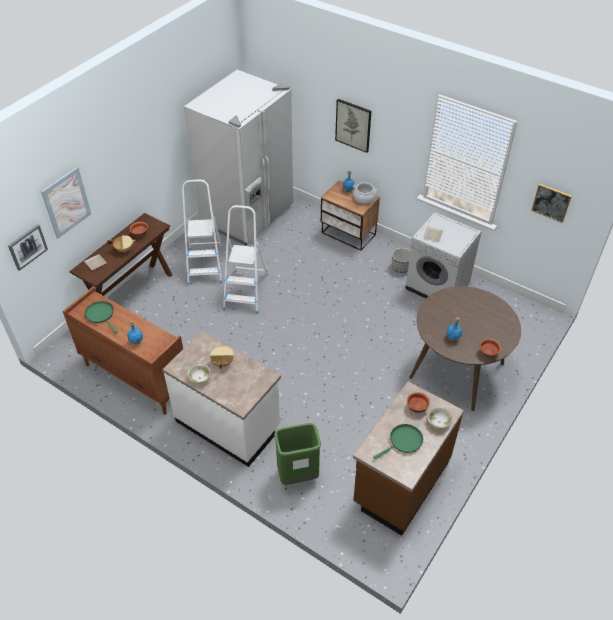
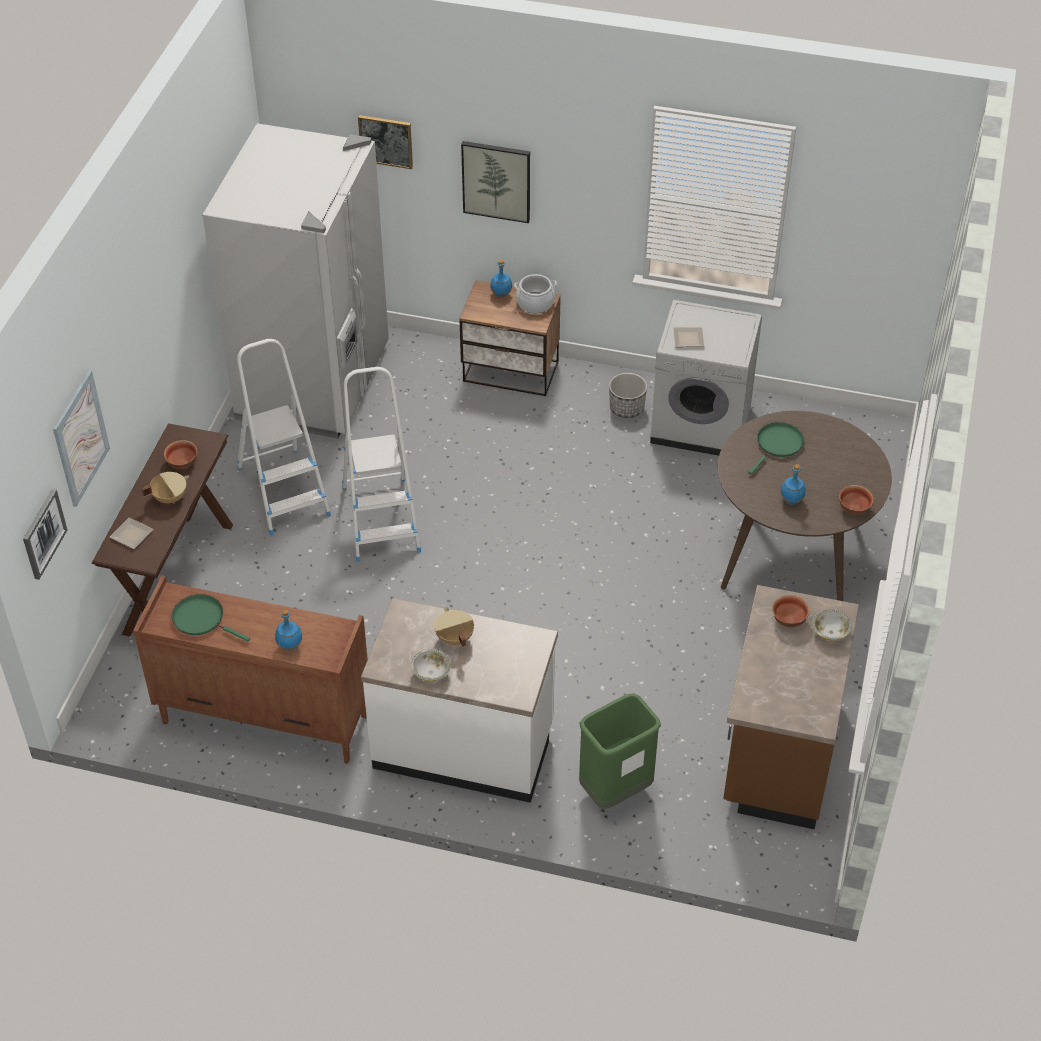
camera: 20 degrees left, 0 degrees up
green frying pan [373,424,423,459] -> green frying pan moved to [748,422,804,474]
picture [531,184,572,223] -> picture moved to [358,115,413,169]

